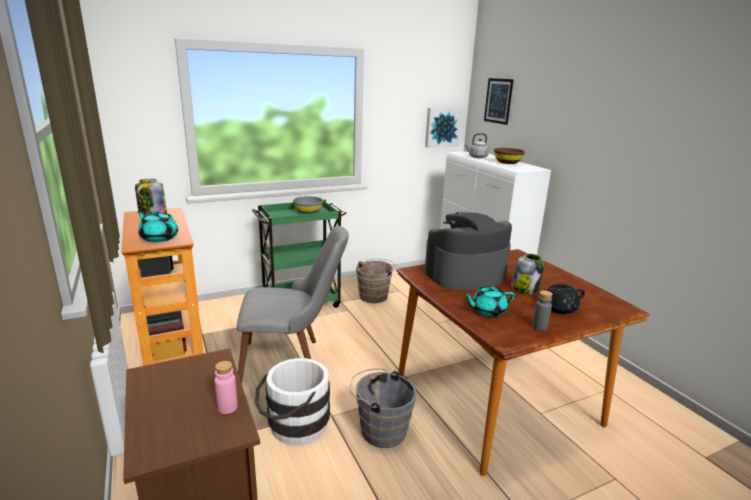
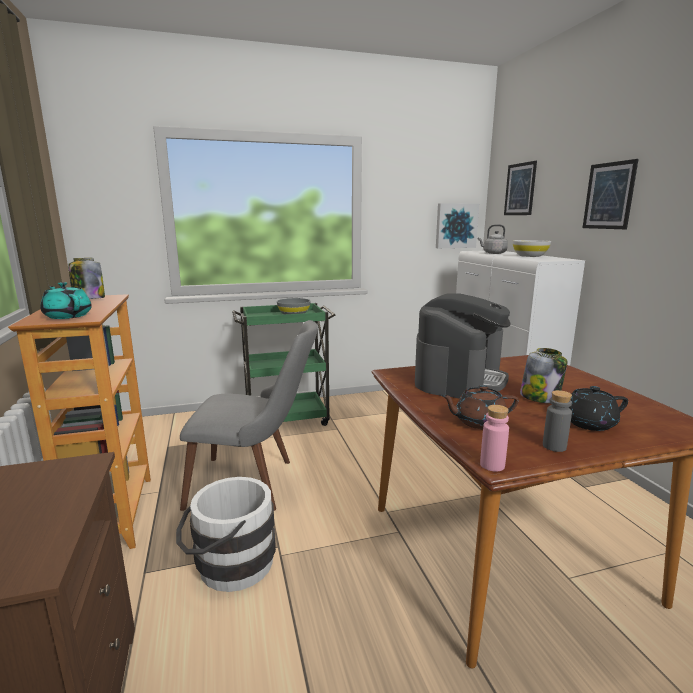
camera: 10 degrees right, 5 degrees down
pink bottle [214,361,238,414] -> pink bottle moved to [480,405,509,472]
grey bucket [350,369,416,448] -> none
brown bucket [356,258,396,303] -> none
coffee machine [424,212,512,290] -> coffee machine turned 135 degrees clockwise [415,294,511,398]
turquoise teapot [463,286,515,317] -> brown teapot [441,385,519,429]
brown bowl [494,148,525,164] -> white bowl [513,240,551,257]
none -> picture [583,159,638,229]

